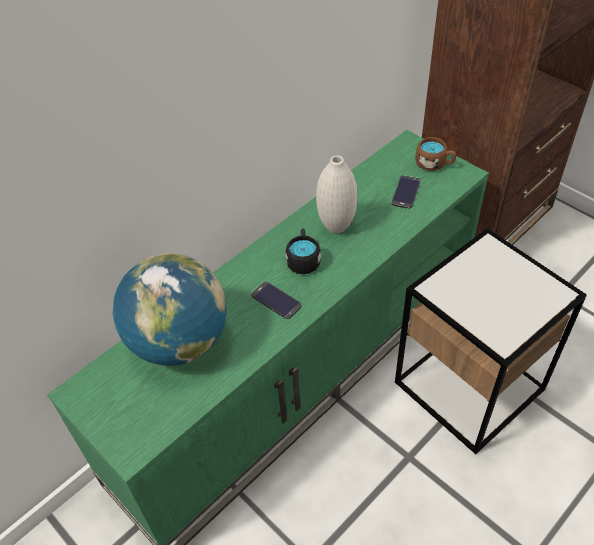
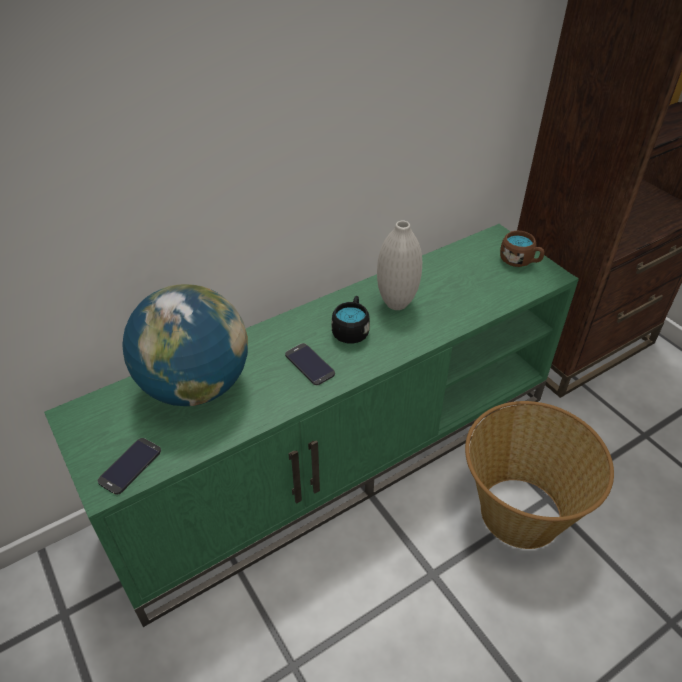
camera: 10 degrees right, 5 degrees down
phone [392,175,420,209] -> phone moved to [98,438,161,495]
side table [395,228,587,454] -> basket [465,401,614,549]

